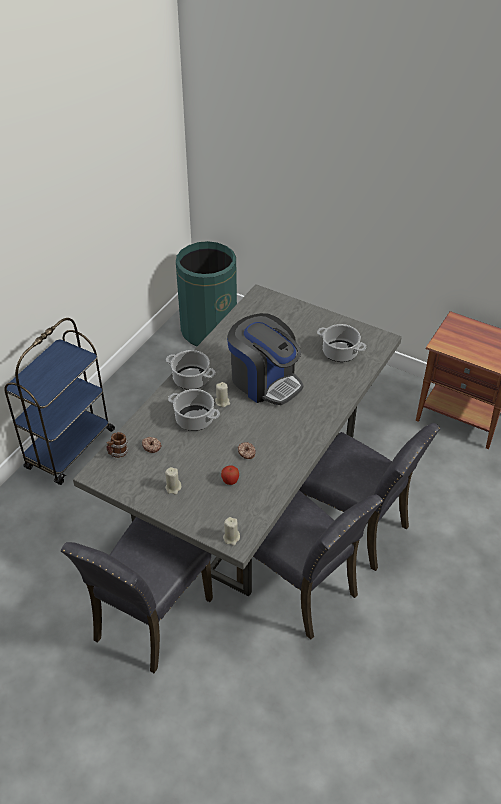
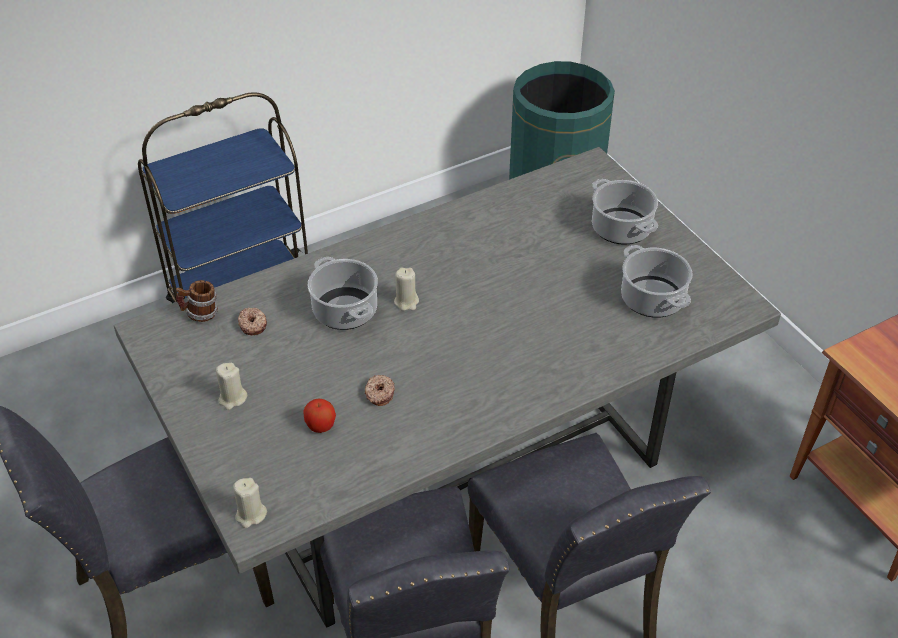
camera: 30 degrees right, 0 degrees up
cooking pot [166,350,216,390] -> cooking pot moved to [592,179,658,245]
coffee machine [227,313,303,405] -> none

